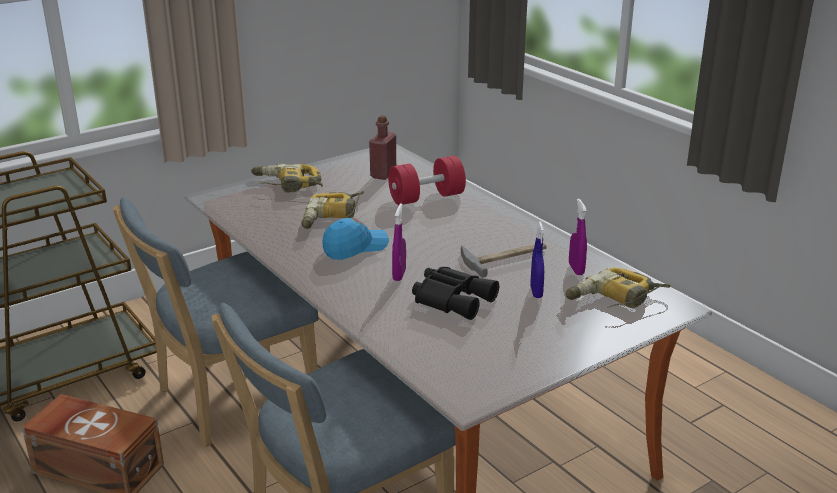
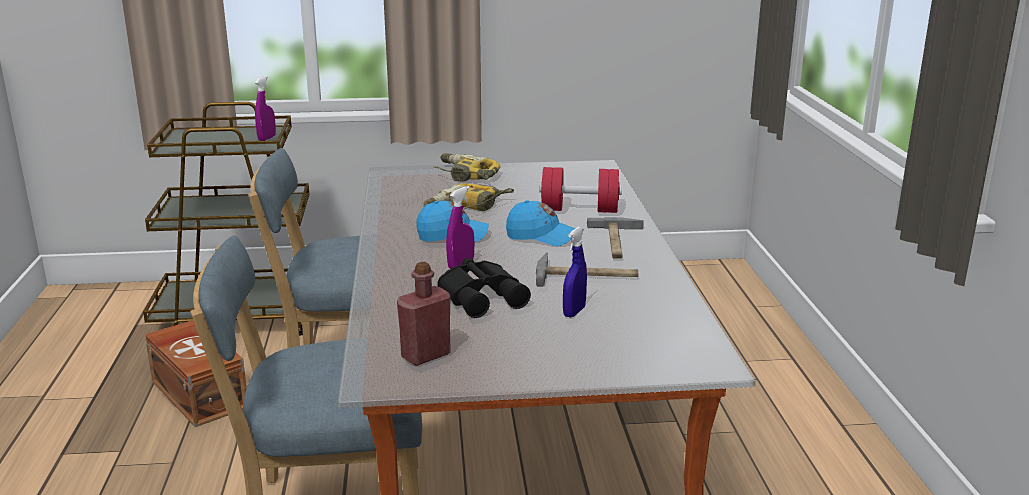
camera: 30 degrees right, 5 degrees down
red bottle [369,115,396,180] -> red bottle moved to [397,262,451,366]
power drill [566,268,671,308] -> none
purple spray bottle [569,198,587,275] -> purple spray bottle moved to [255,76,276,141]
none -> blue cap [506,200,575,246]
none -> hammer [587,217,644,259]

